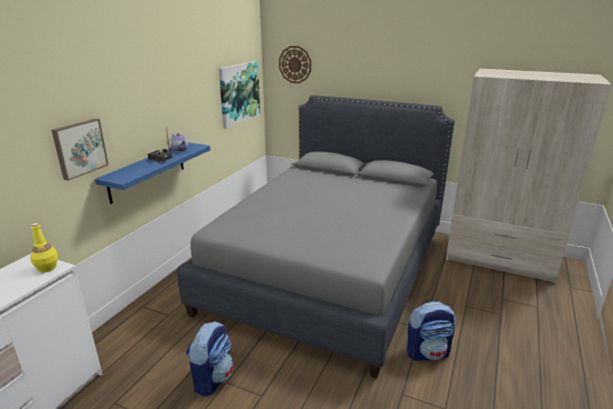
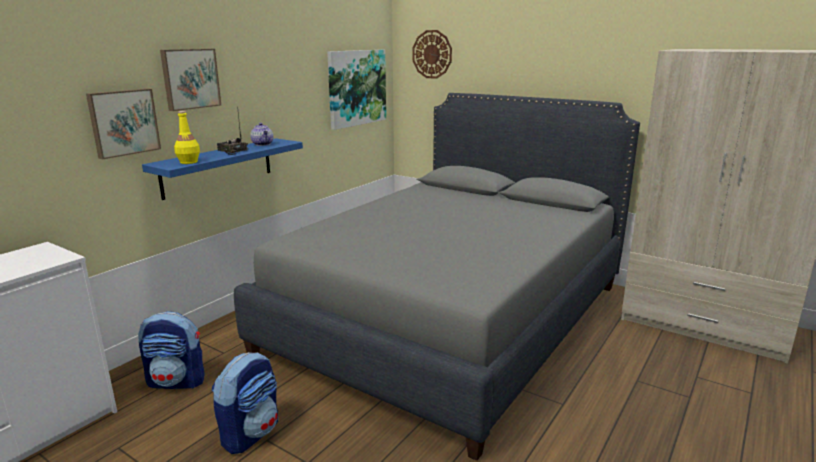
camera: 10 degrees right, 5 degrees down
yellow bottle [30,223,58,272] -> yellow bottle moved to [174,111,200,164]
backpack [407,301,455,361] -> backpack moved to [138,311,205,389]
none -> picture [160,49,221,111]

